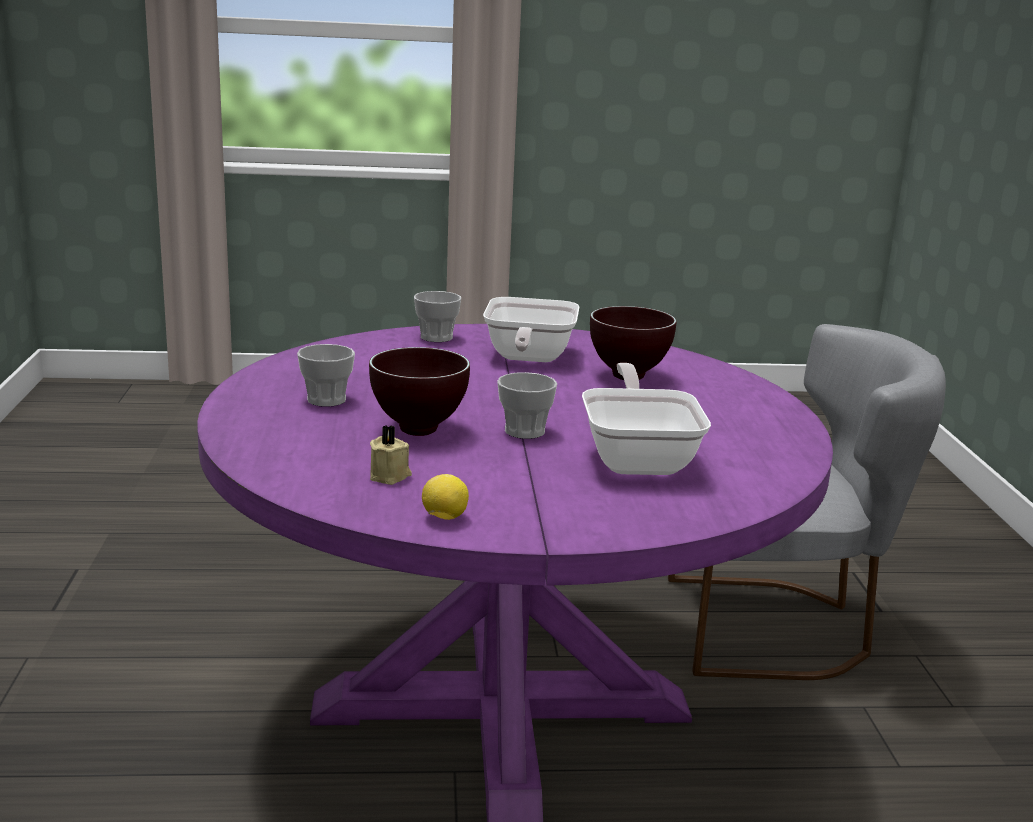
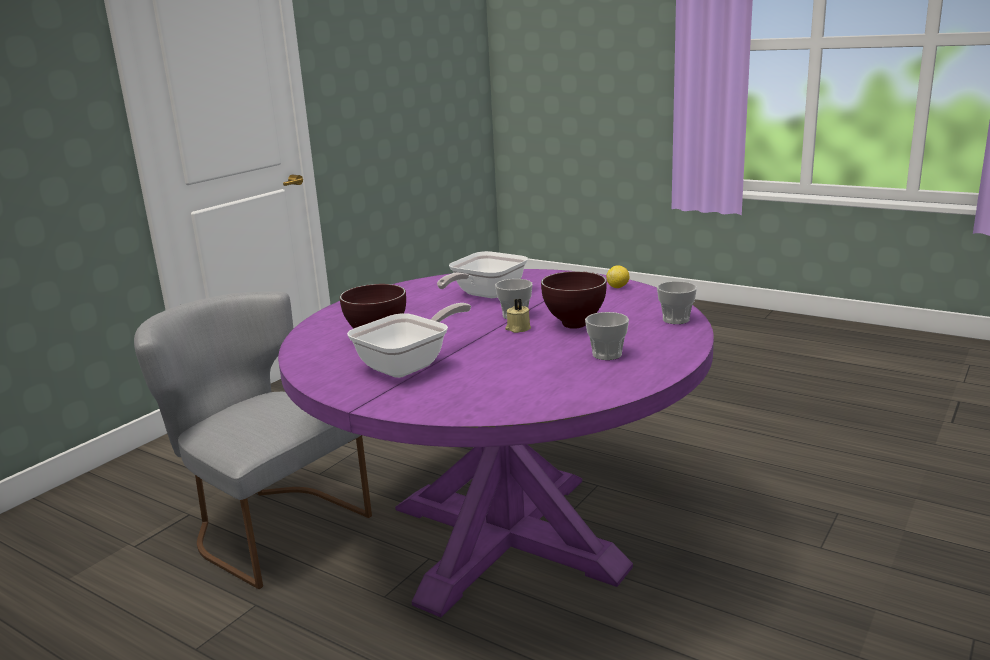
camera: 140 degrees left, 0 degrees up
beige candle [370,425,412,485] -> beige candle moved to [505,299,531,333]
cup [414,291,461,342] -> cup moved to [657,281,697,324]

